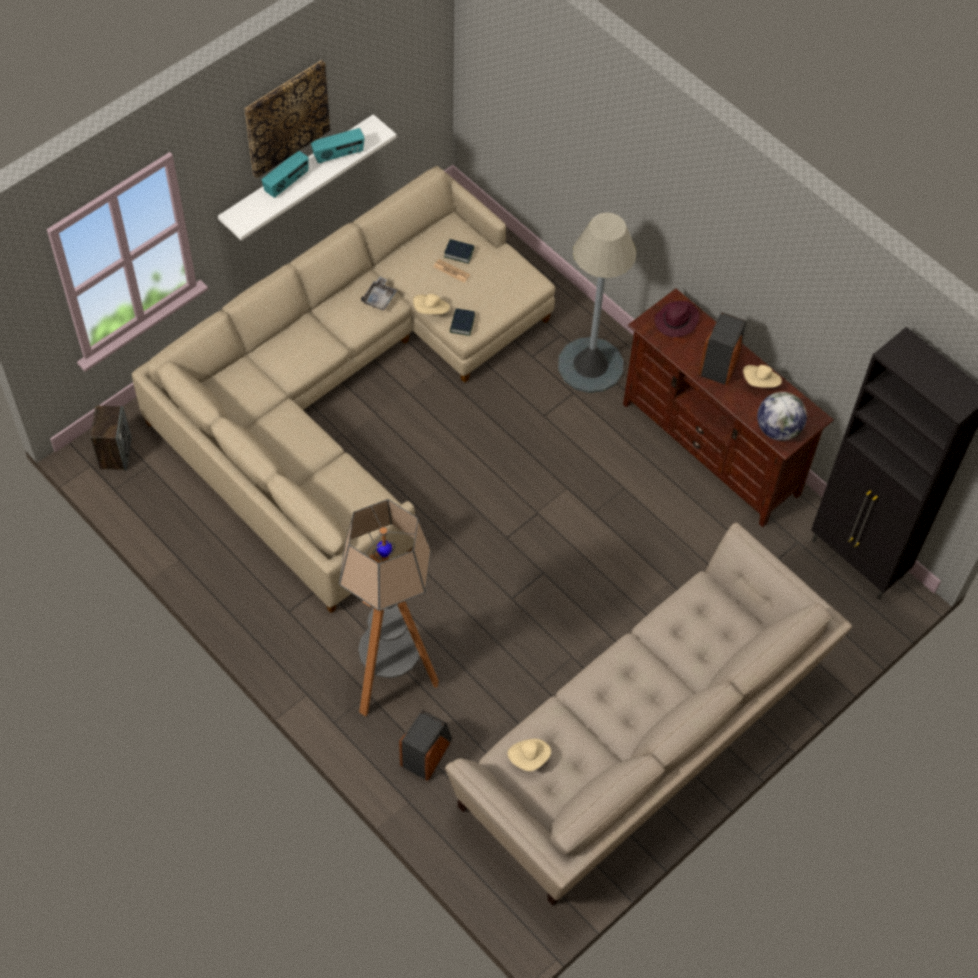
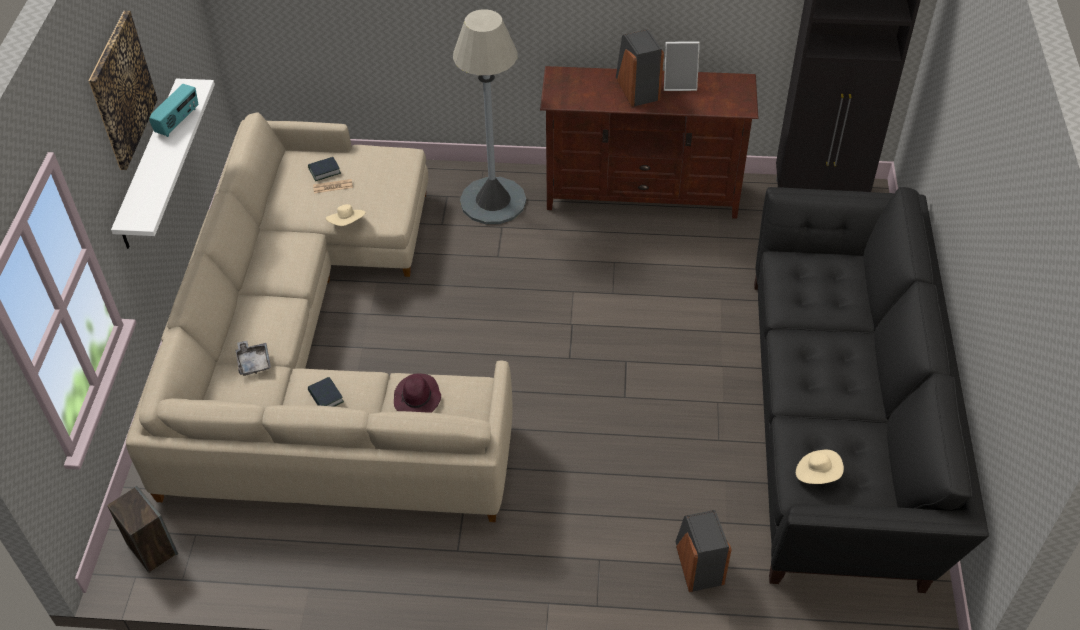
camera: 40 degrees left, 10 degrees down
radio [262,151,309,198] -> none
floor lamp [339,499,439,717] -> none
grey tray [361,277,397,310] -> grey tray moved to [235,341,271,376]
beige sofa [445,523,852,906] -> black sofa [754,187,989,593]
book [450,308,475,336] -> book moved to [308,377,344,407]
purple hat [654,301,699,337] -> purple hat moved to [394,373,441,413]
beige hat [743,365,782,387] -> picture frame [664,41,700,91]
globe [757,392,807,441] -> none

